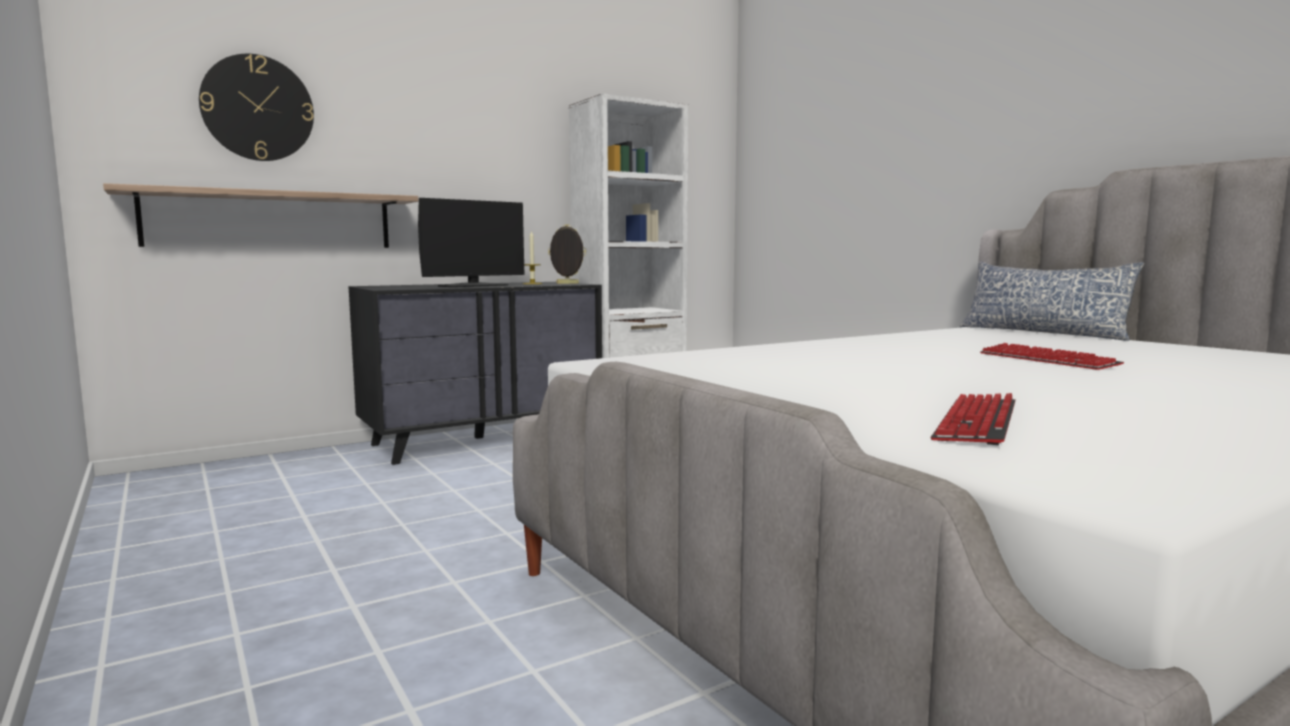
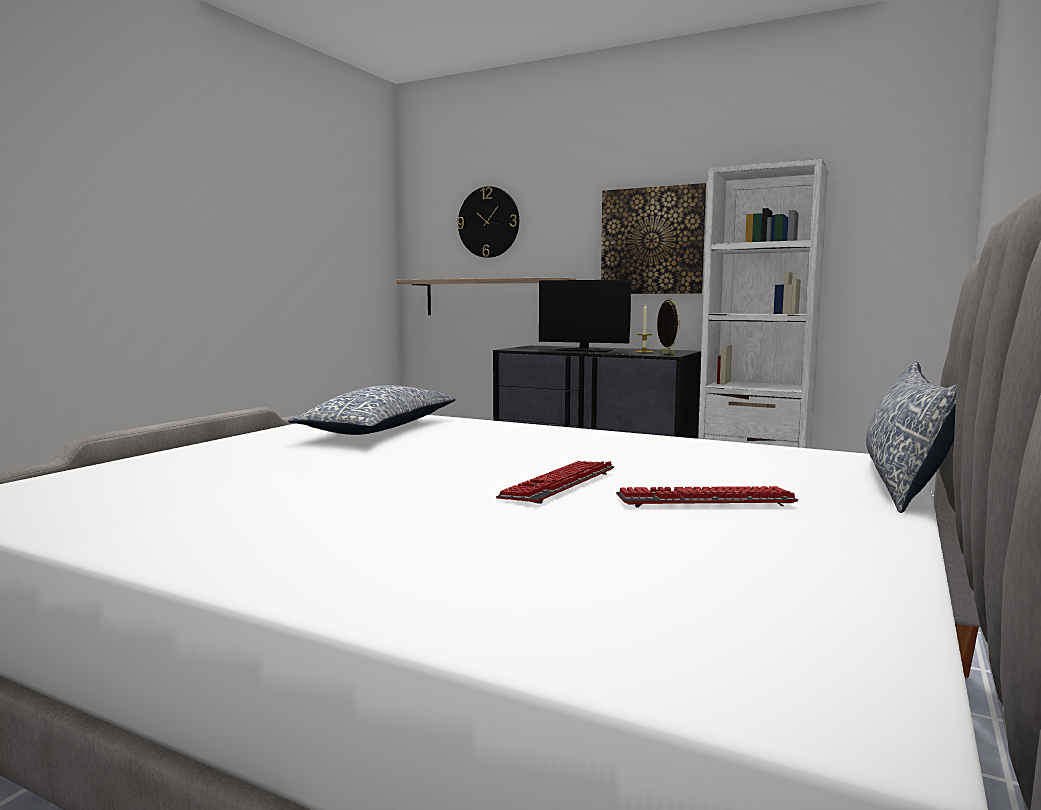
camera: 60 degrees right, 0 degrees up
keyboard [931,393,1016,445] -> keyboard moved to [616,486,798,507]
none -> pillow [288,385,456,435]
none -> picture [601,183,706,294]

